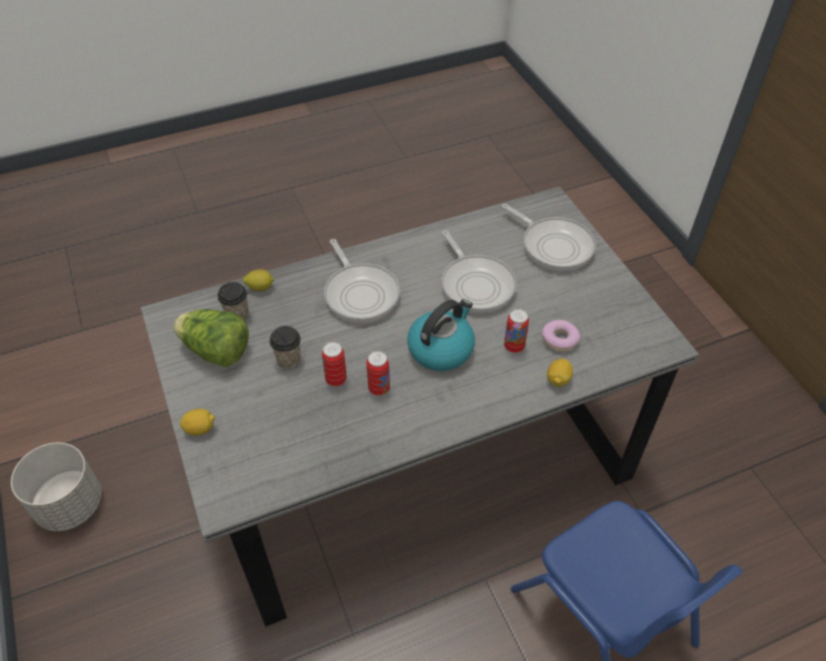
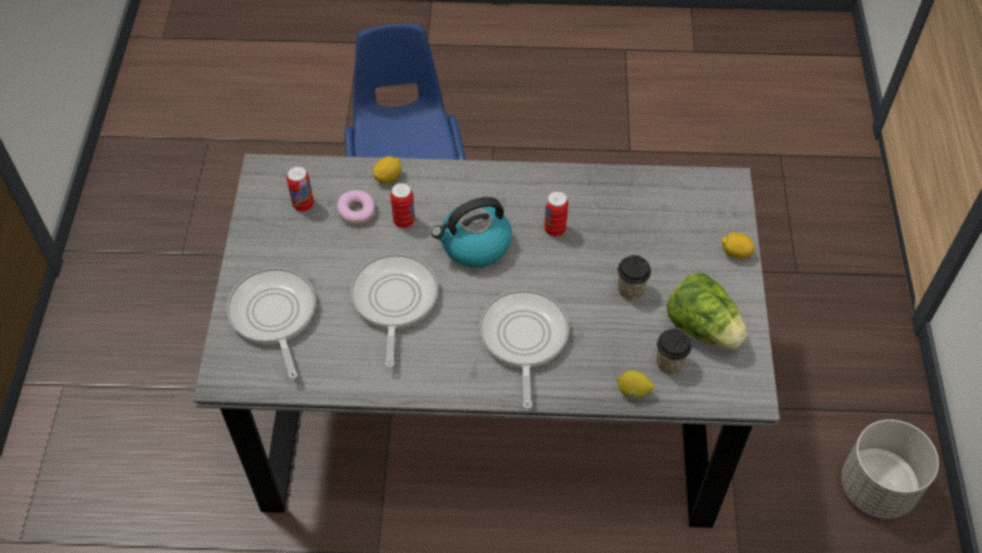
camera: 155 degrees left, 5 degrees up
can [322,342,347,386] -> can moved to [287,166,314,212]

